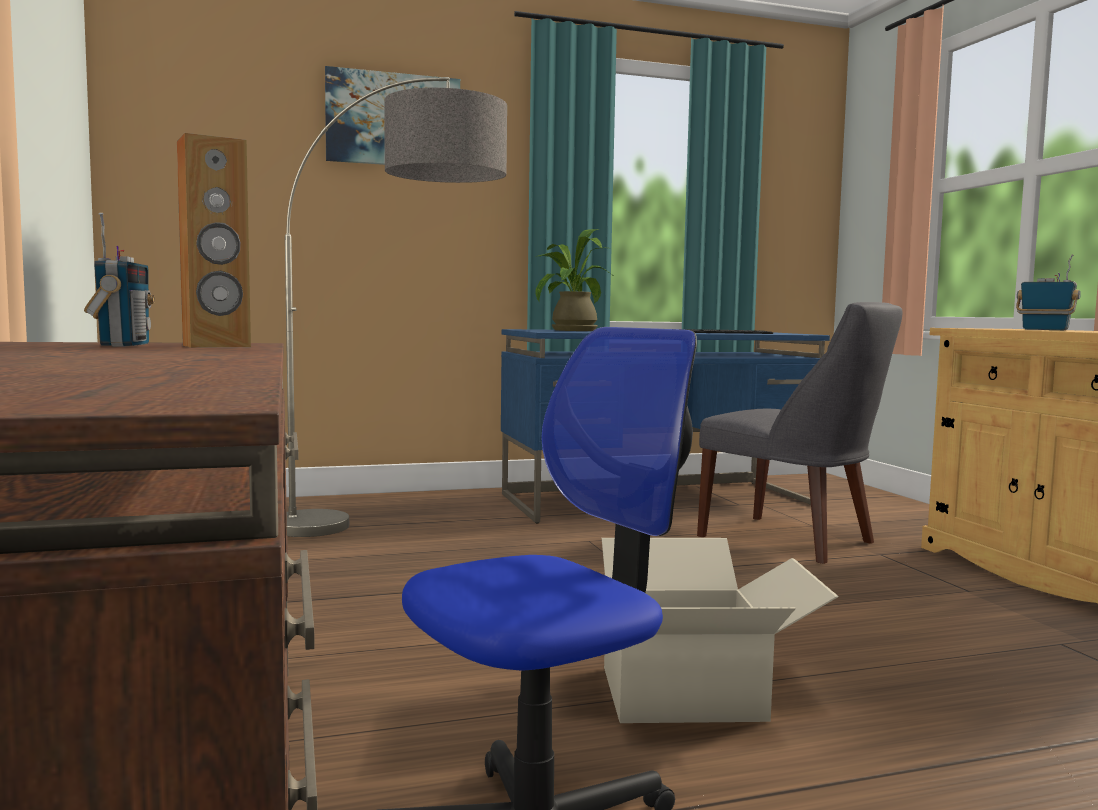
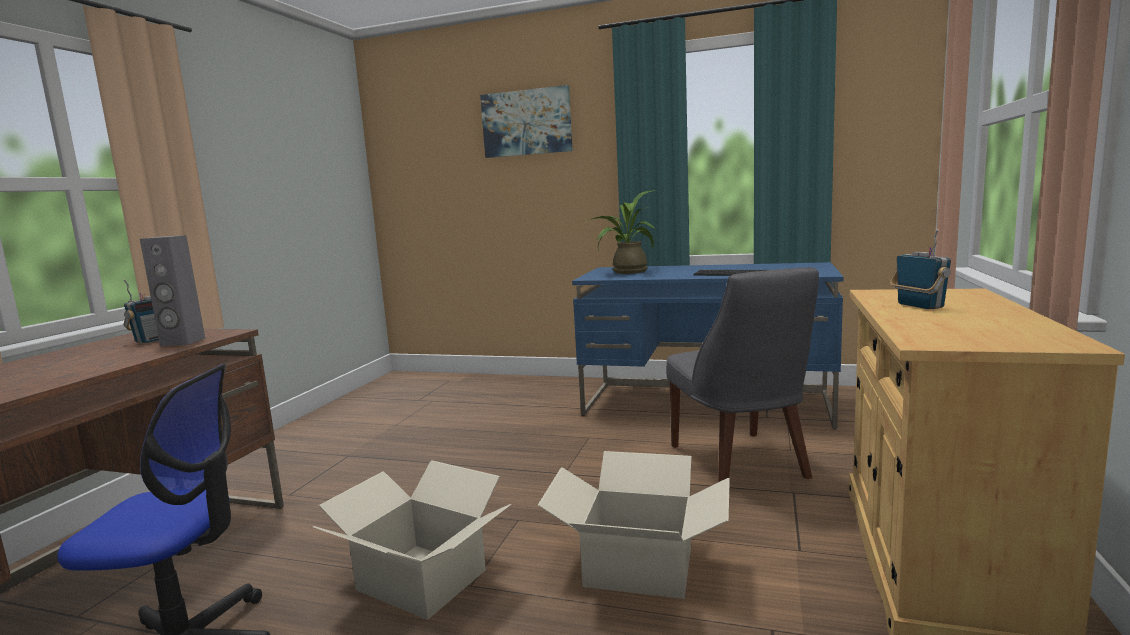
camera: 35 degrees right, 5 degrees up
brown speaker [177,133,251,348] -> grey speaker [140,235,205,346]
floor lamp [285,77,507,537] -> none
none -> cardboard box [537,451,730,599]

